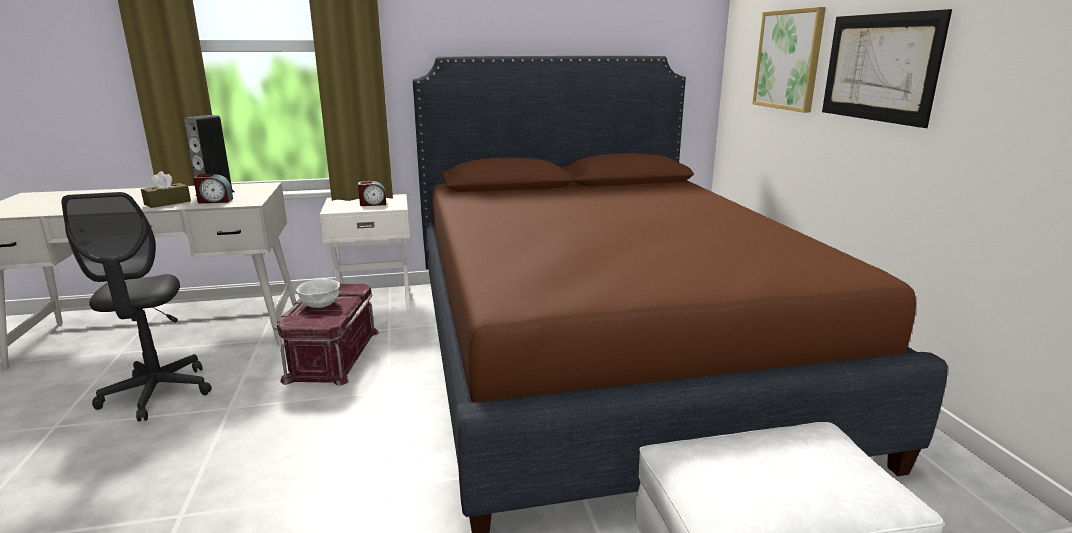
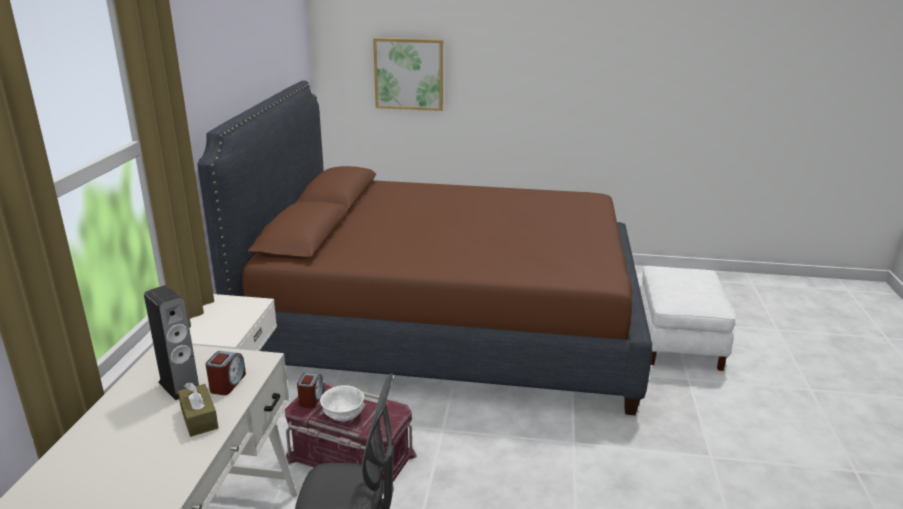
camera: 70 degrees left, 5 degrees up
alarm clock [358,181,386,206] -> alarm clock moved to [297,373,324,408]
picture [822,9,952,128] -> none

